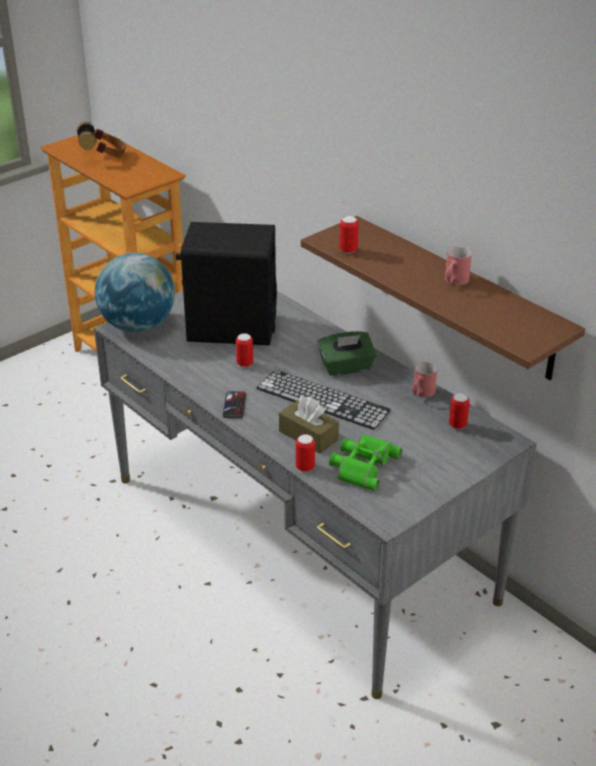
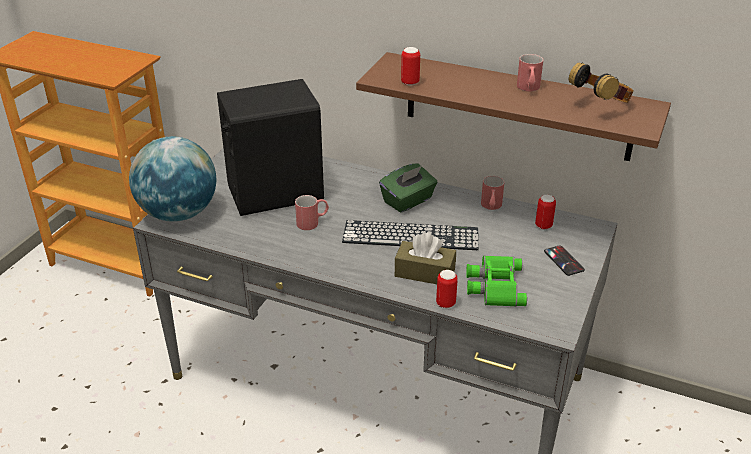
camera: 25 degrees left, 0 degrees up
headphones [77,121,126,158] -> headphones moved to [569,62,634,103]
phone [223,391,246,418] -> phone moved to [544,245,585,276]
can [236,333,253,367] -> red mug [295,195,329,230]

